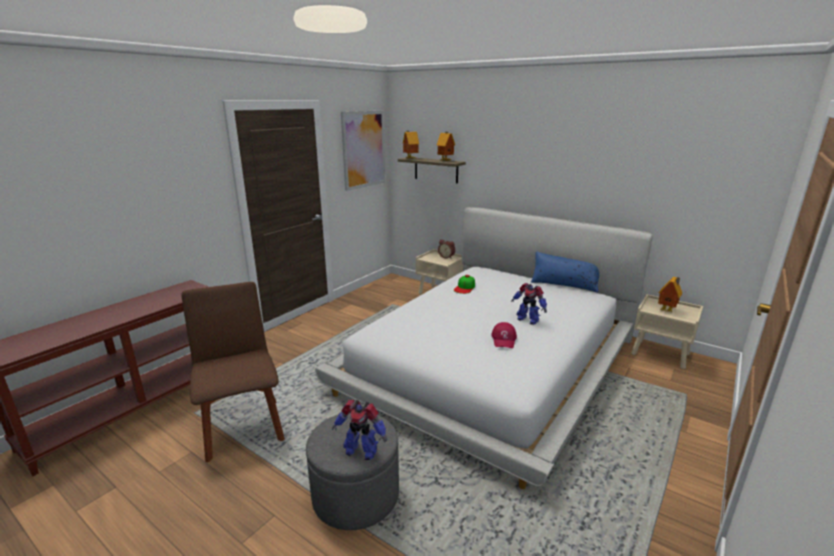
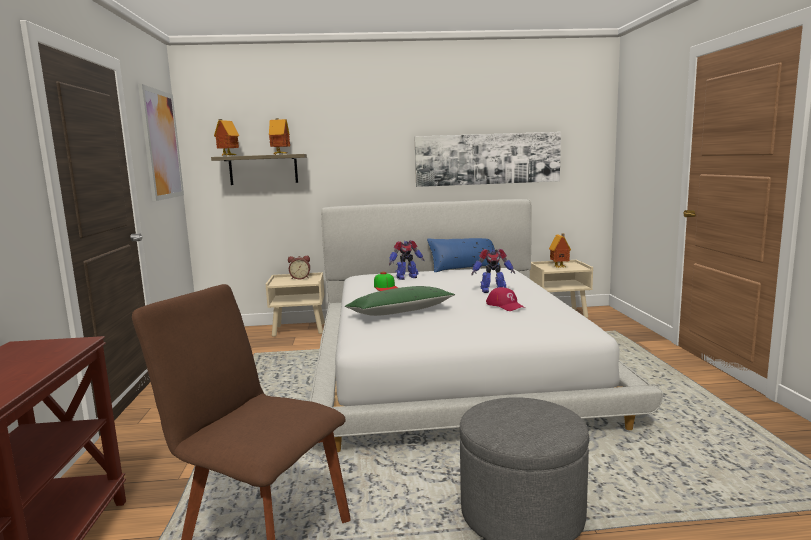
camera: 40 degrees left, 10 degrees down
toy robot [332,400,387,460] -> toy robot moved to [389,240,425,280]
none -> green pillow [345,286,455,316]
none -> picture [415,132,561,187]

